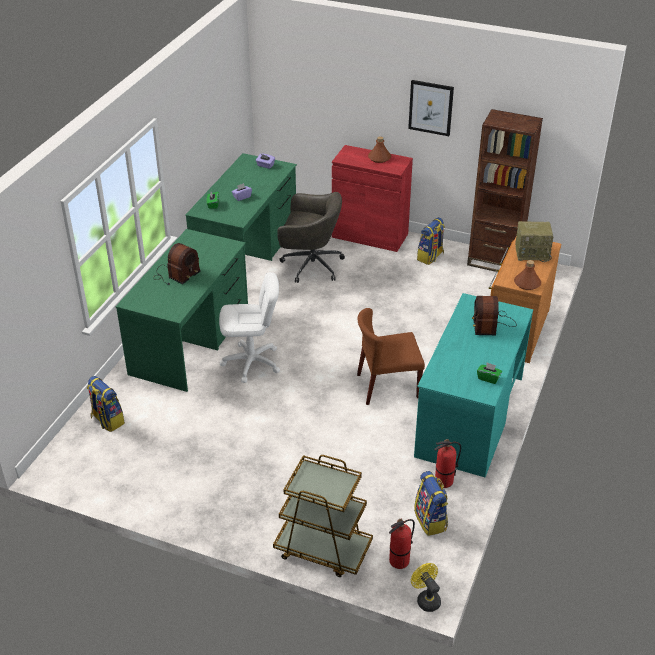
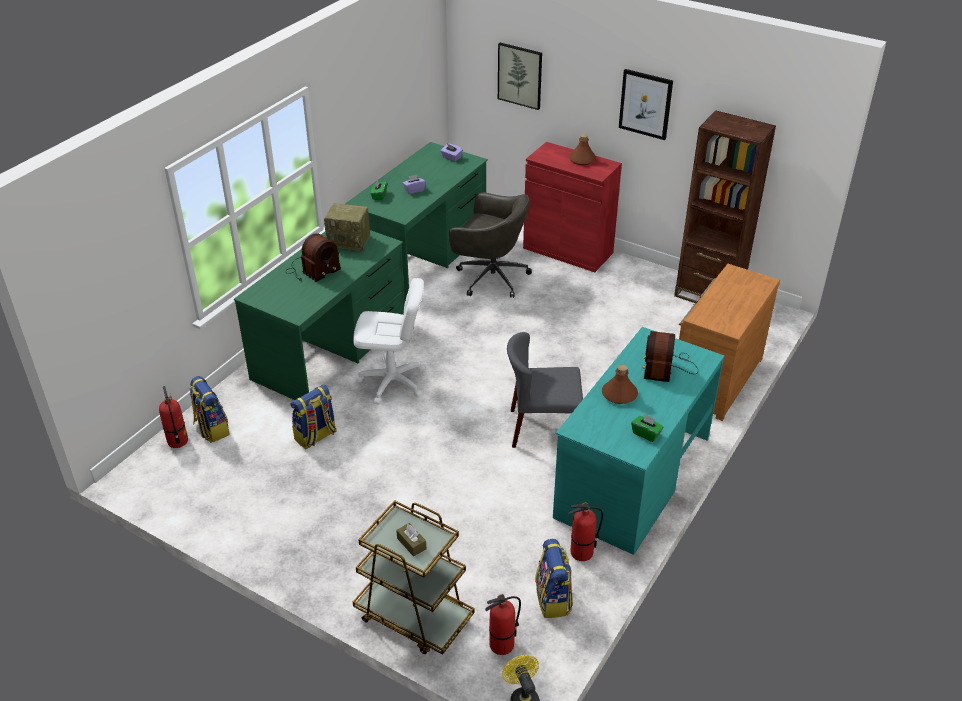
camera: 10 degrees right, 0 degrees up
brown chair [357,308,425,405] -> grey chair [507,332,583,448]
backpack [417,217,445,265] -> backpack moved to [290,384,336,449]
brown bottle [514,260,541,290] -> brown bottle moved to [602,364,638,404]
radio [515,221,553,262] -> radio moved to [324,203,370,252]
none -> fire extinguisher [159,386,188,448]
none -> brown tissue box [396,523,426,556]
none -> picture [498,42,542,110]

